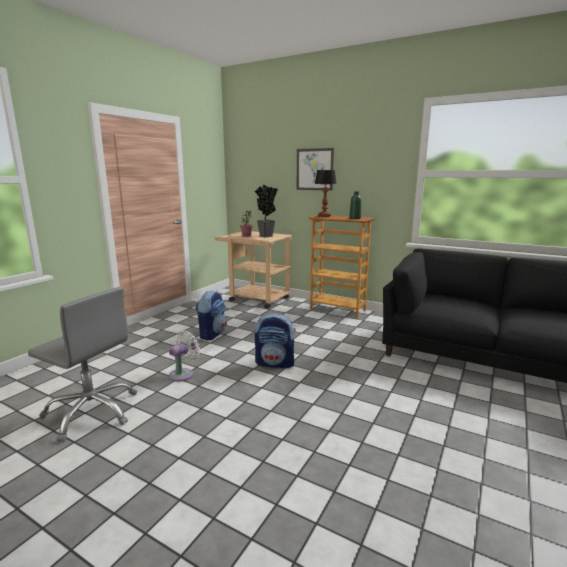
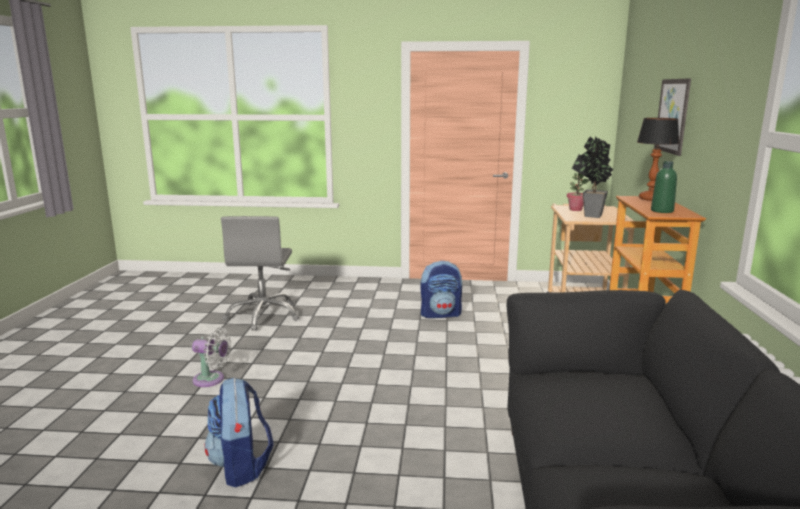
camera: 65 degrees right, 0 degrees up
white fan [169,331,200,382] -> white fan moved to [192,327,231,387]
backpack [255,313,296,368] -> backpack moved to [205,378,274,487]

